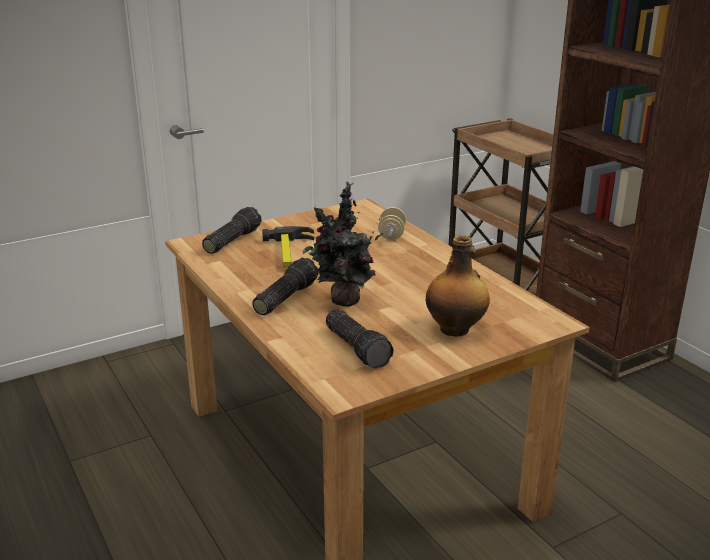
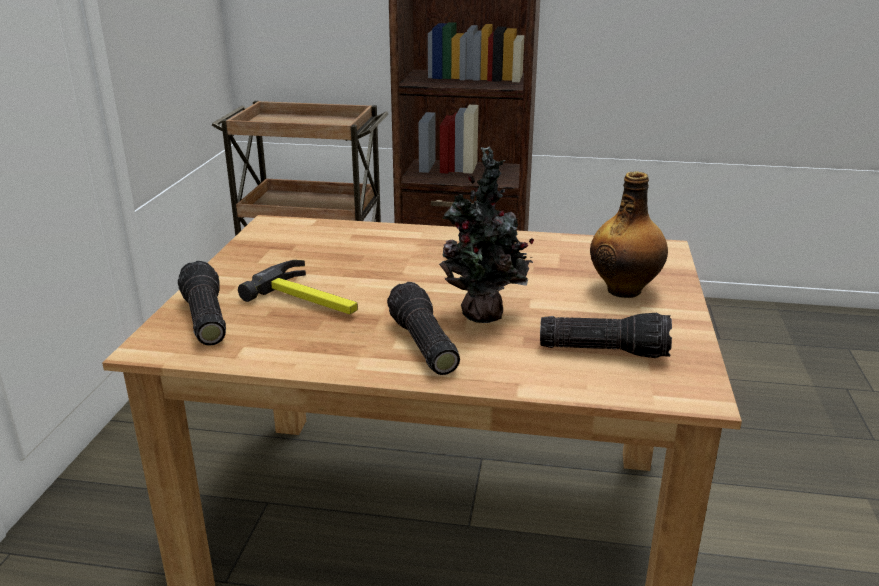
camera: 50 degrees left, 0 degrees up
beige dumbbell [378,207,406,240] -> none

